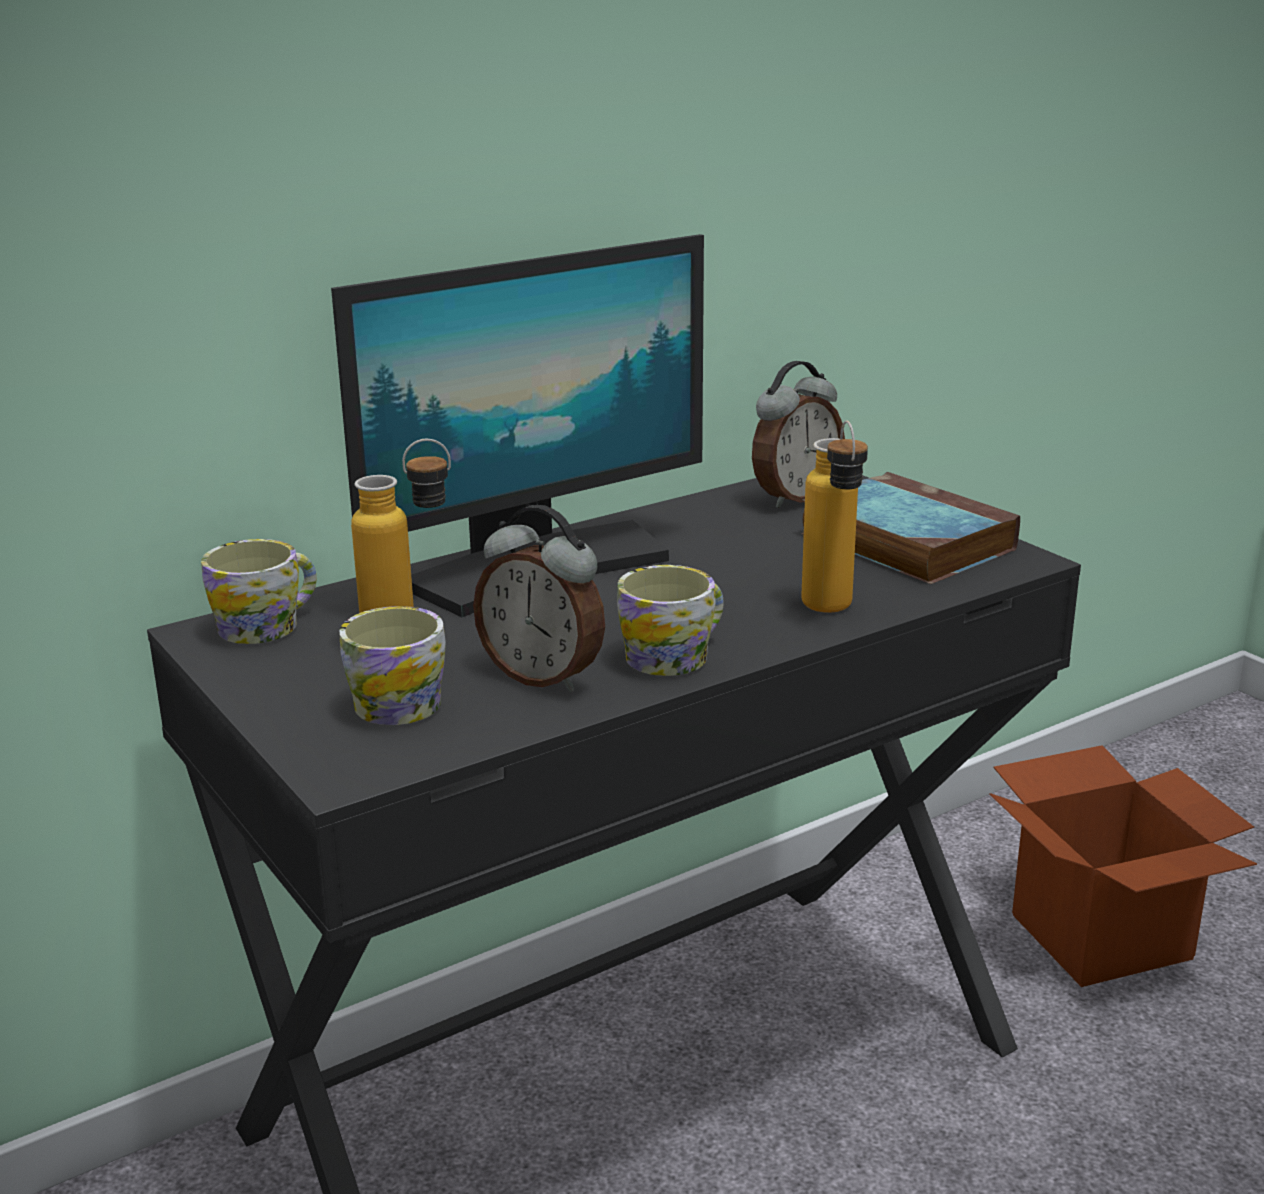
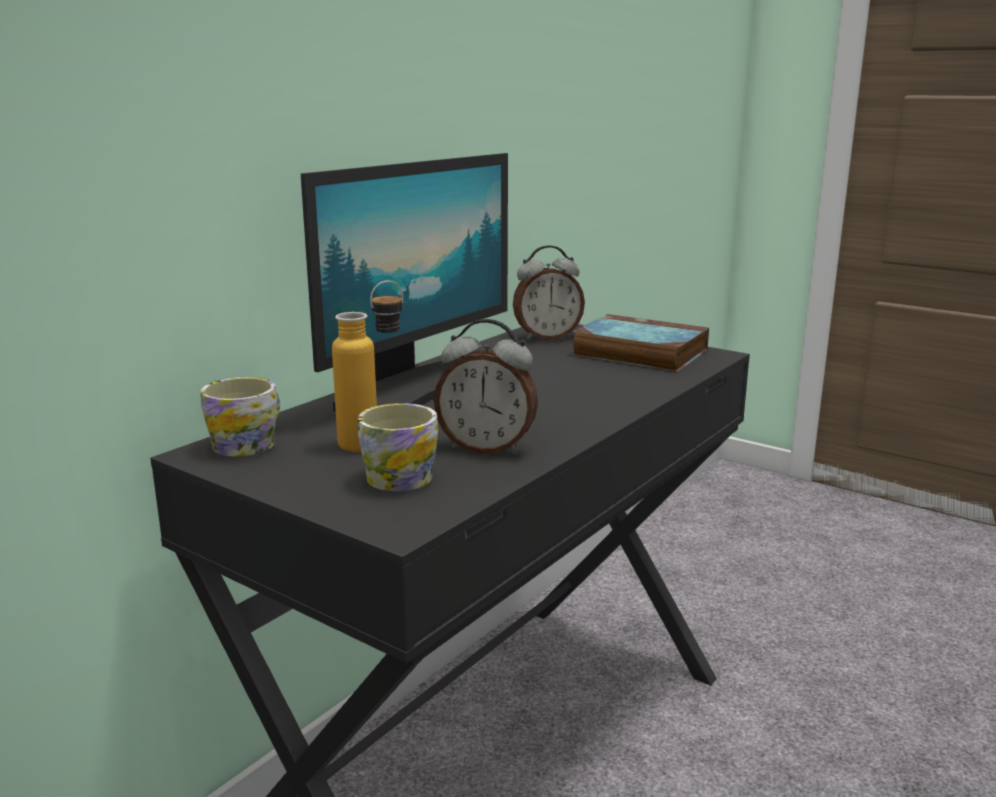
camera: 20 degrees left, 5 degrees down
mug [617,565,724,676] -> none
alarm clock [752,361,845,508] -> alarm clock turned 45 degrees clockwise [513,245,585,341]
bottle [801,420,868,613] -> none
cardboard box [989,745,1257,987] -> none

